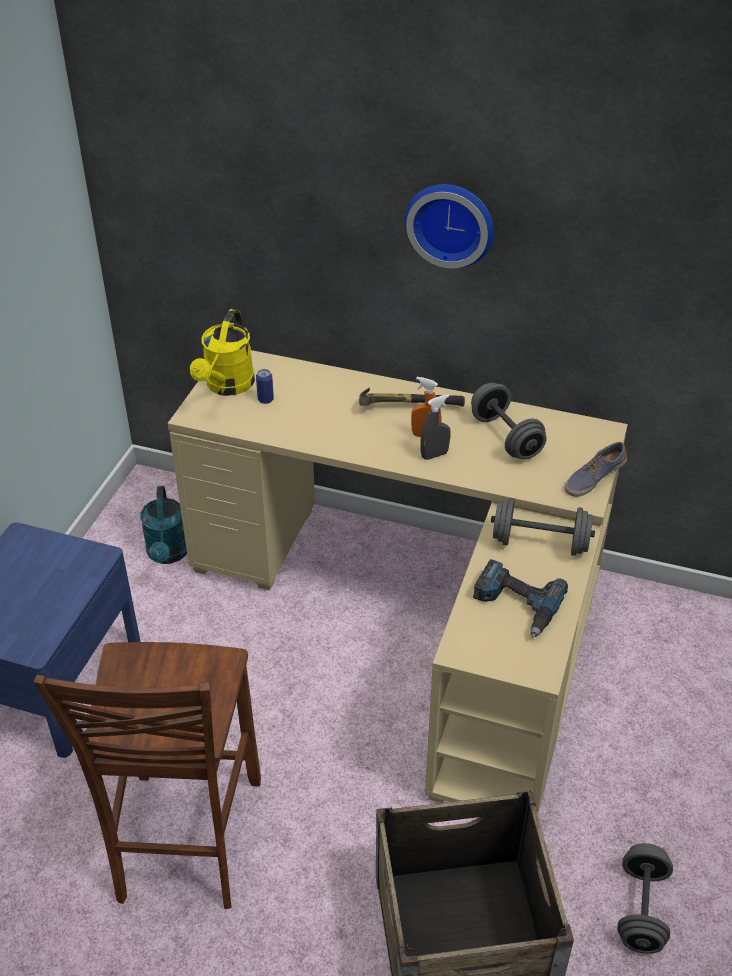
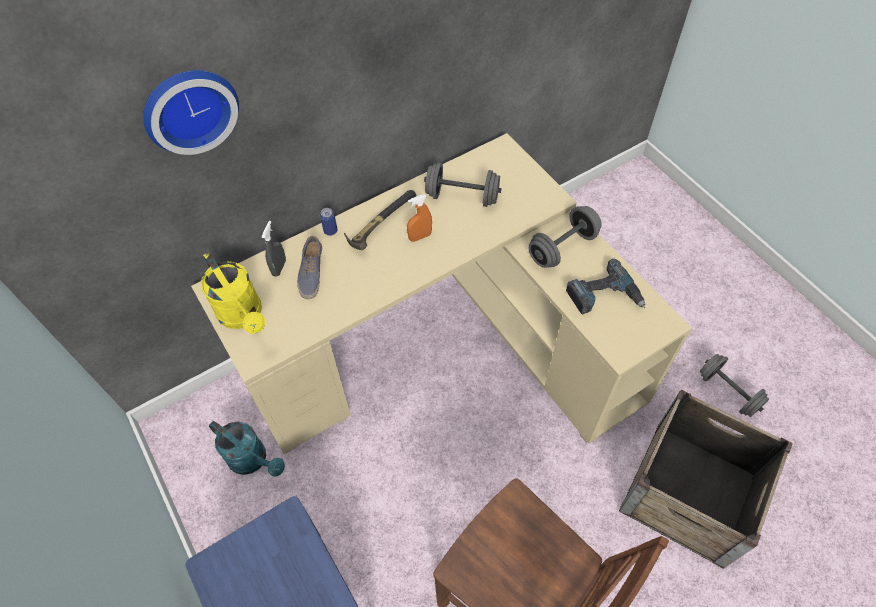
camera: 50 degrees left, 15 degrees up
can [256,369,274,404] -> can moved to [320,208,337,236]
wall clock [404,184,494,268] -> wall clock moved to [143,70,239,155]
grey spray bottle [421,394,451,460] -> grey spray bottle moved to [261,221,286,277]
shoe [565,442,627,497] -> shoe moved to [297,236,322,299]

